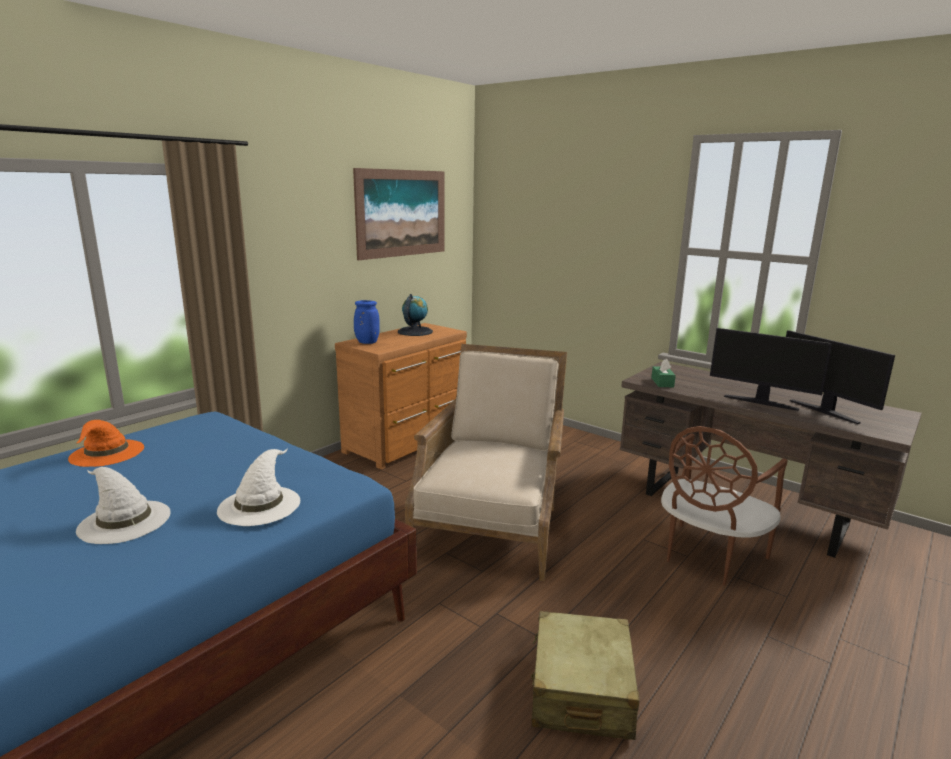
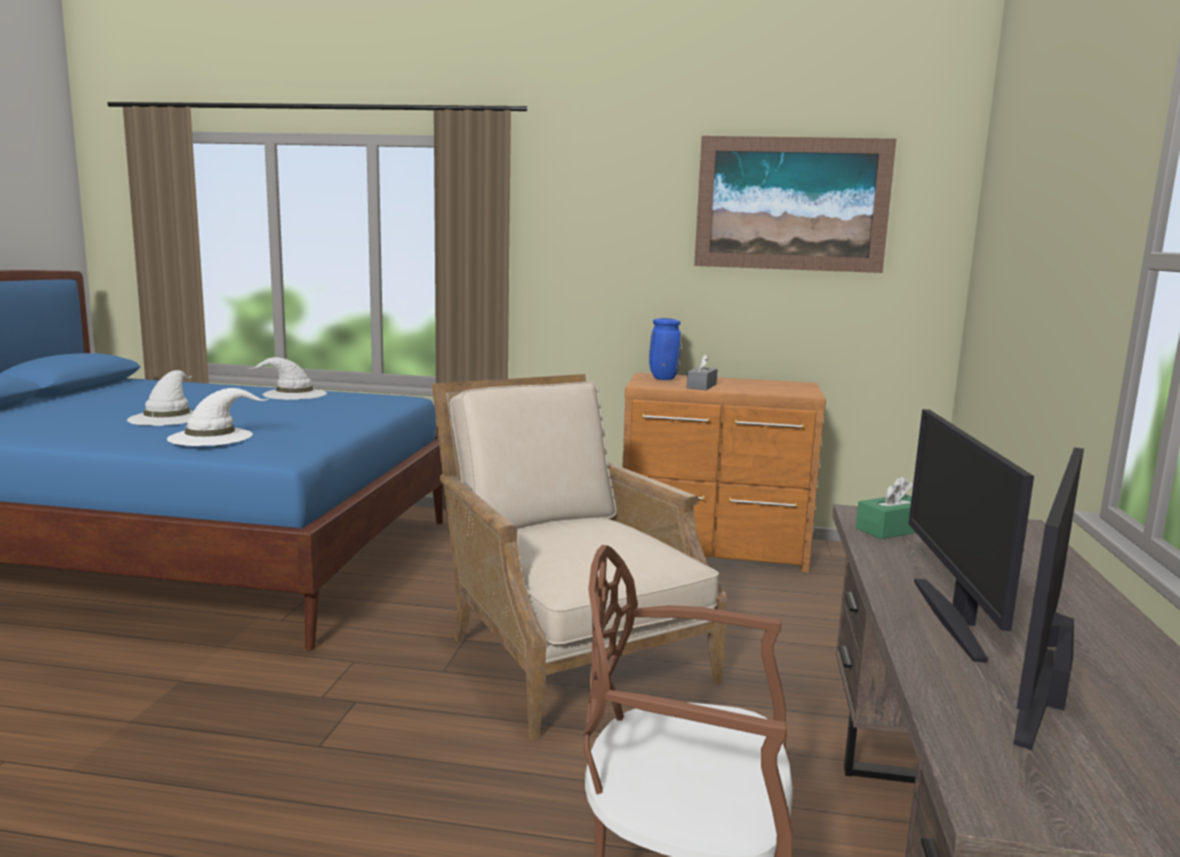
camera: 60 degrees right, 5 degrees down
orange hat [68,420,144,467] -> white hat [248,357,327,400]
globe [398,294,433,336] -> none
beige armchair [405,344,567,581] -> beige armchair turned 105 degrees counterclockwise [432,374,727,740]
beige suitcase [531,611,640,740] -> none
none -> grey tissue box [687,354,718,390]

